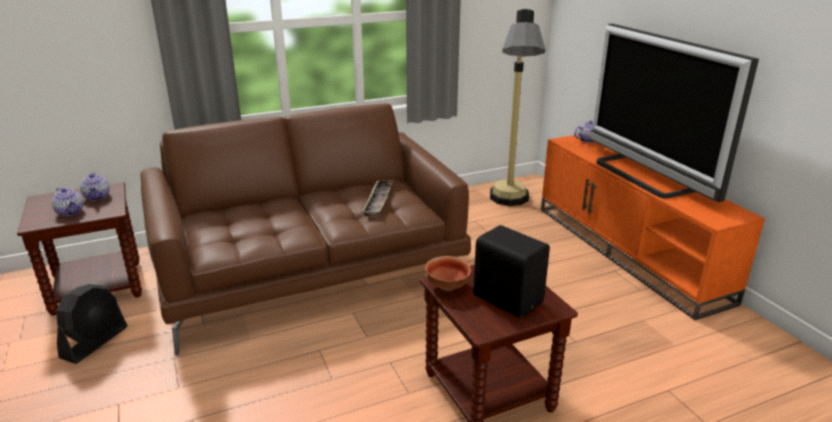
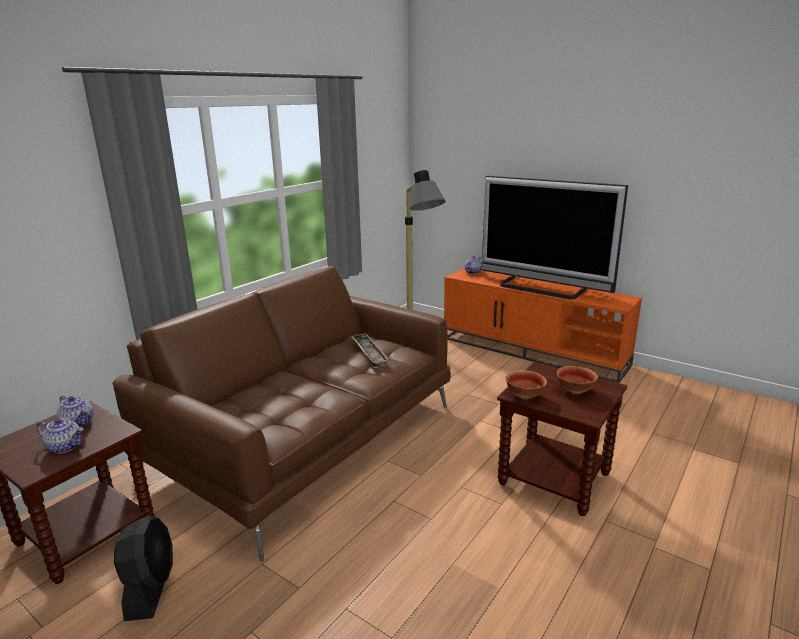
camera: 30 degrees left, 5 degrees down
black speaker [473,225,550,318] -> bowl [557,366,598,394]

